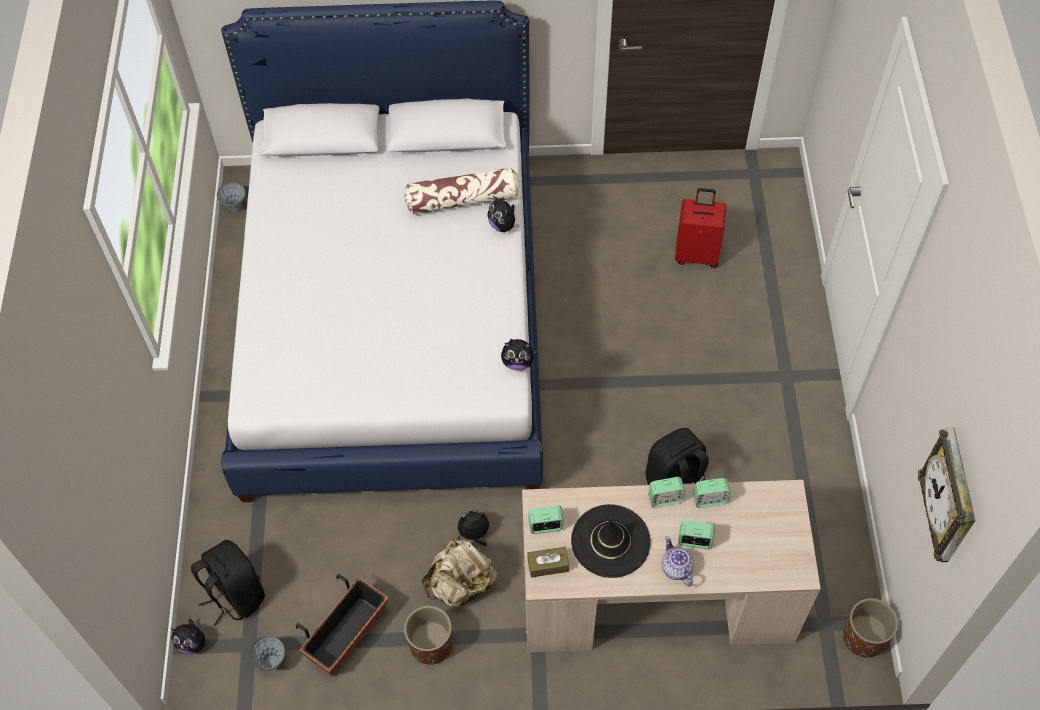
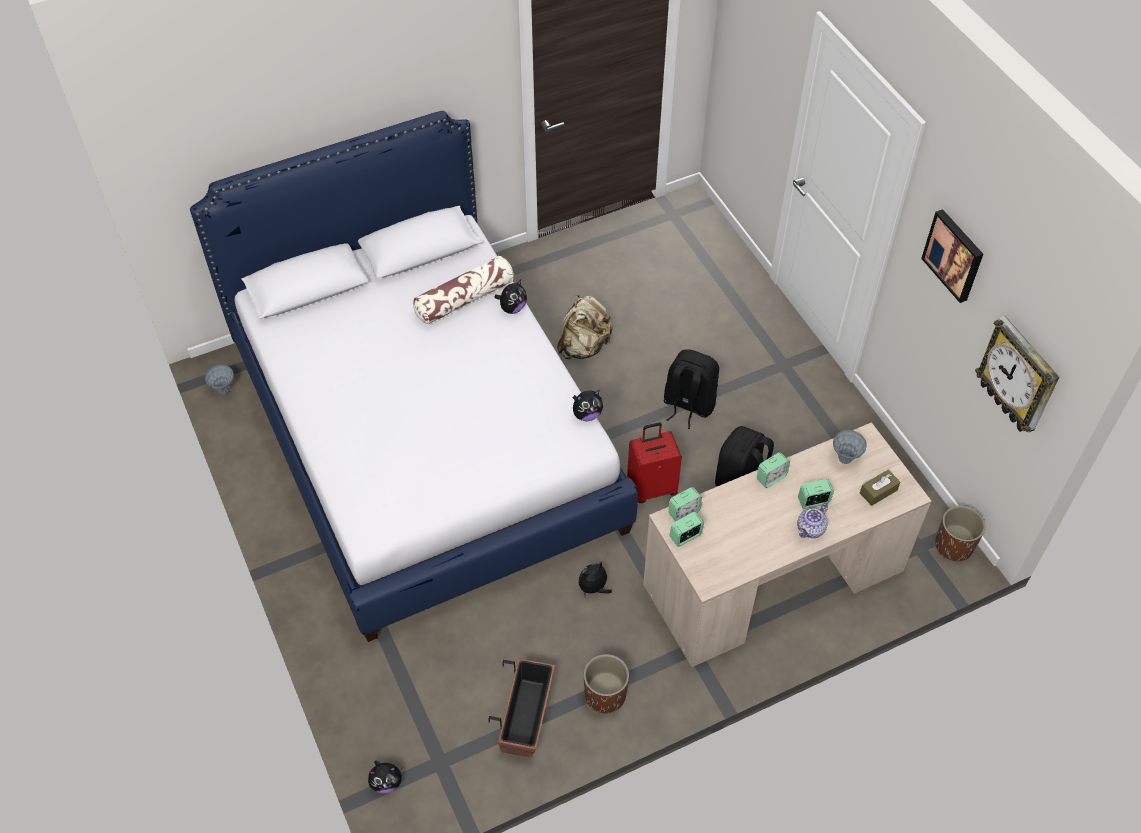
camera: 25 degrees left, 5 degrees down
black backpack [191,540,265,626] -> black backpack moved to [664,349,719,429]
grey vase [250,636,285,671] -> grey vase moved to [833,430,867,464]
beige backpack [422,540,497,607] -> beige backpack moved to [557,295,613,359]
plush toy [487,196,520,232] -> plush toy turned 75 degrees counterclockwise [494,279,527,314]
brown tissue box [527,547,569,578] -> brown tissue box moved to [860,470,900,506]
black hat [571,504,651,578] -> none
teapot [662,536,694,587] -> teapot turned 90 degrees counterclockwise [797,504,828,538]
red suitcase [675,188,726,268] -> red suitcase moved to [627,422,682,503]
alarm clock [693,478,730,508] -> alarm clock moved to [668,487,702,521]
none -> picture [921,209,983,303]

